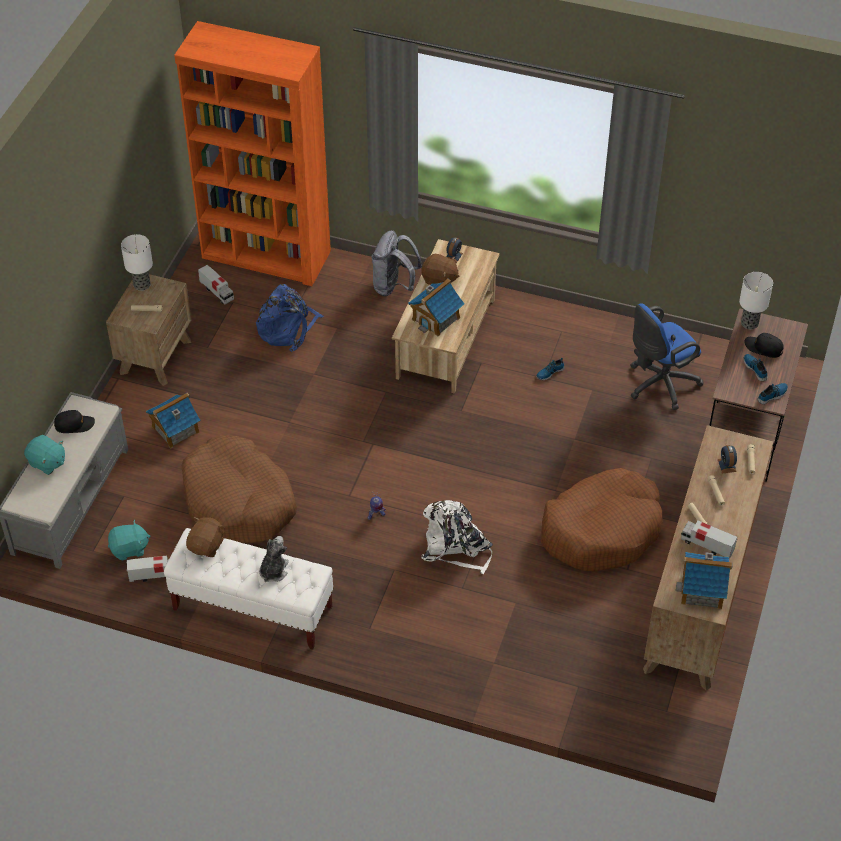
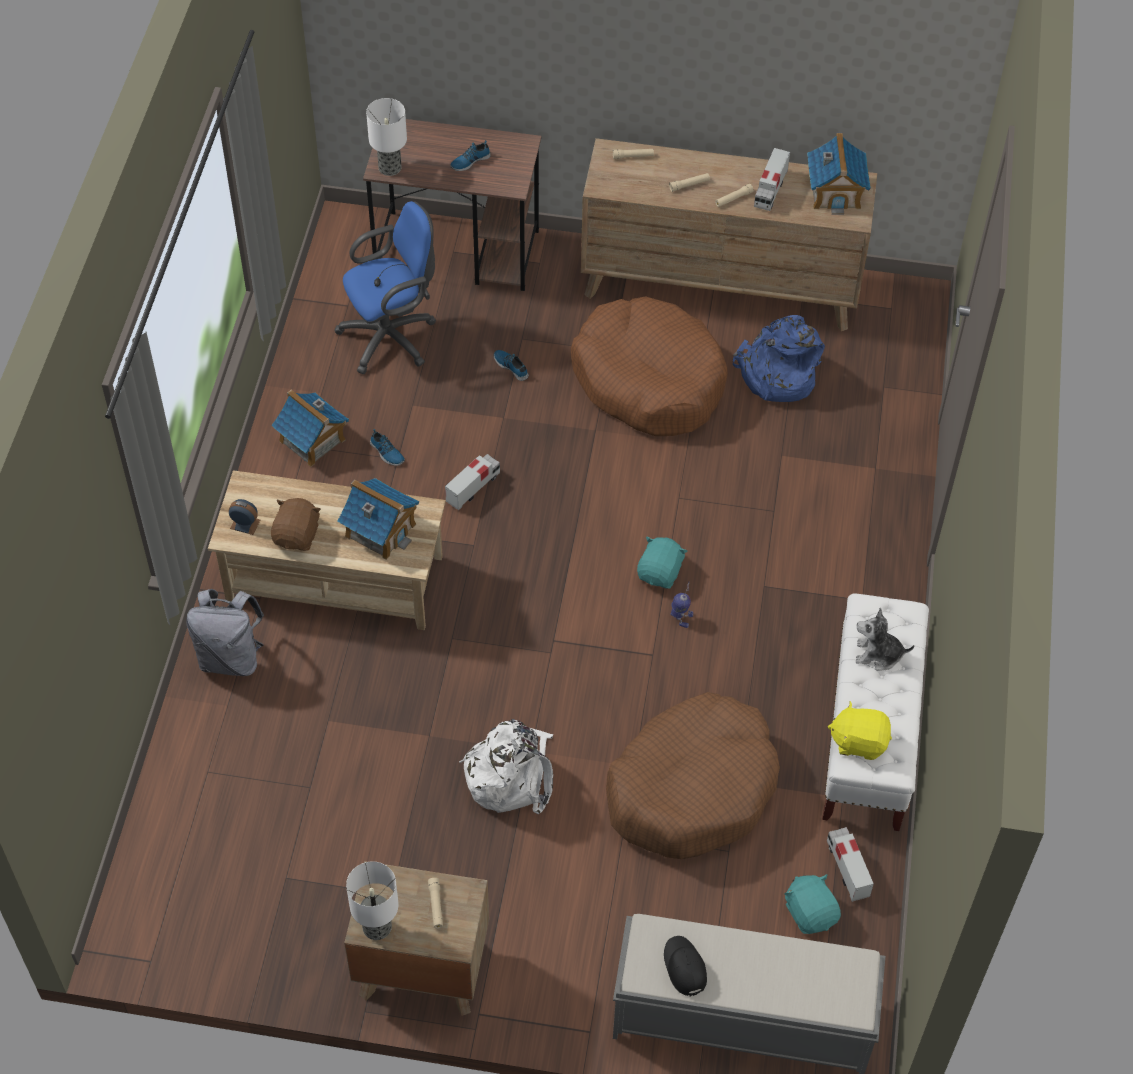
camera: 100 degrees left, 5 degrees up
turquoise plush toy [24,435,65,475] -> turquoise plush toy moved to [637,537,687,589]
toy house [146,393,200,448] -> toy house moved to [271,390,349,467]
orange bookcase [174,21,331,286] -> none
brown plush toy [186,517,225,557] -> yellow plush toy [828,701,892,760]
toy truck [198,265,234,305] -> toy truck moved to [445,454,500,510]
blue backpack [256,284,323,352] -> blue backpack moved to [733,315,825,402]
white backpack [421,500,493,574] -> white backpack moved to [459,719,553,814]
blue office chair [631,303,703,410] -> blue office chair turned 75 degrees counterclockwise [334,201,436,374]
alarm clock [717,445,737,474] -> none
black cap [744,333,784,358] -> none
shoe [757,383,788,404] -> shoe moved to [494,350,529,381]

